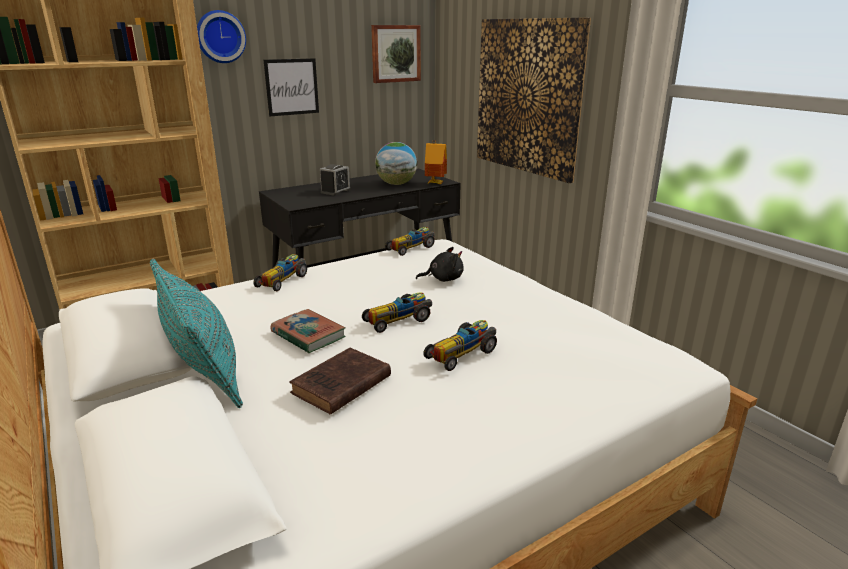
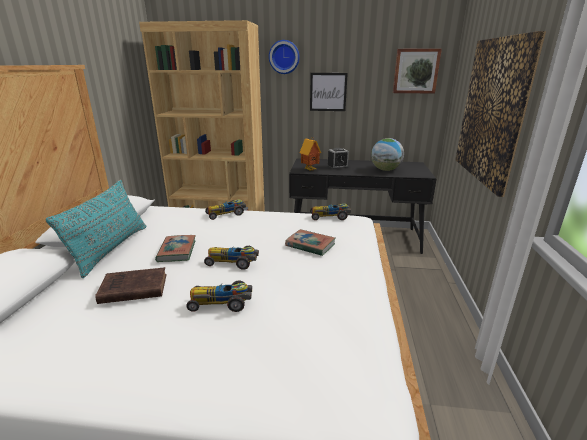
camera: 40 degrees right, 0 degrees up
black plush toy [416,247,464,282] -> book [285,229,335,256]
toy house [425,141,447,184] -> toy house moved to [300,137,321,171]

